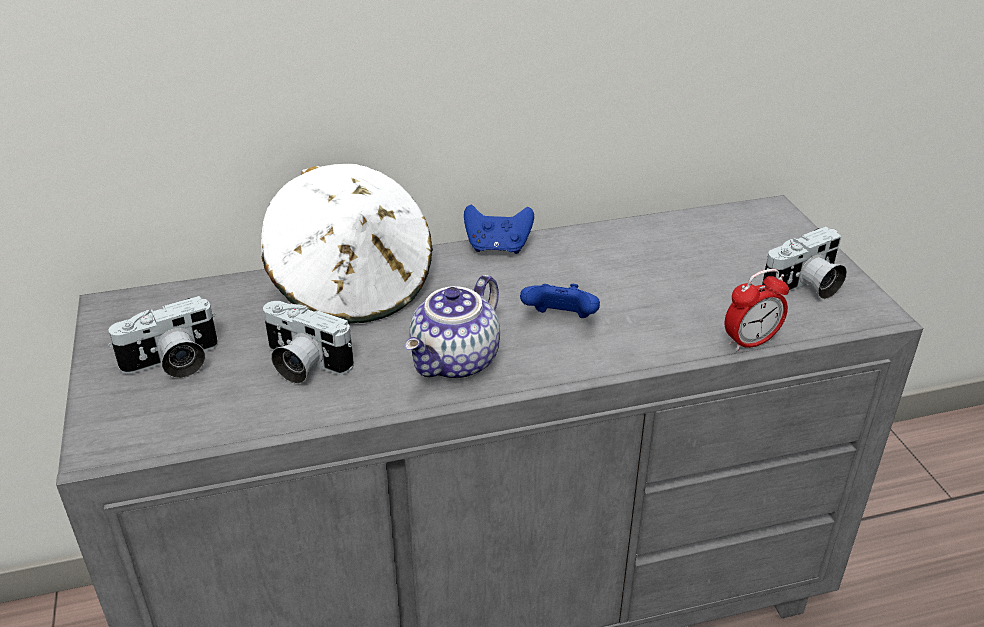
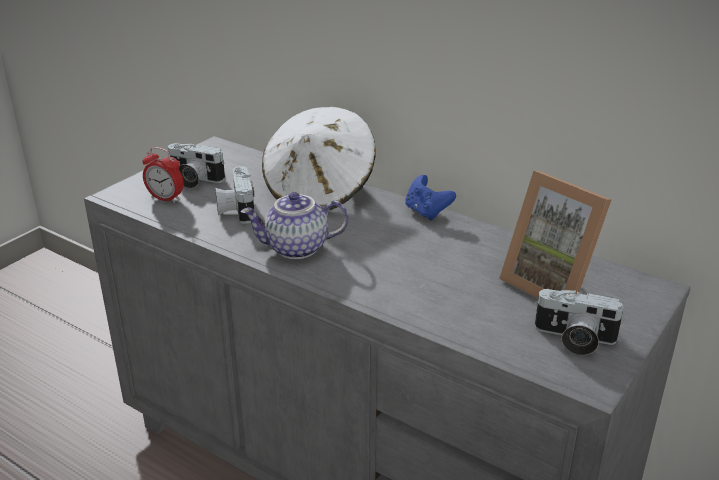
camera: 50 degrees right, 5 degrees down
blue game controller [520,284,600,318] -> none
alarm clock [725,269,789,351] -> alarm clock moved to [143,147,184,203]
none -> picture frame [499,171,611,299]

